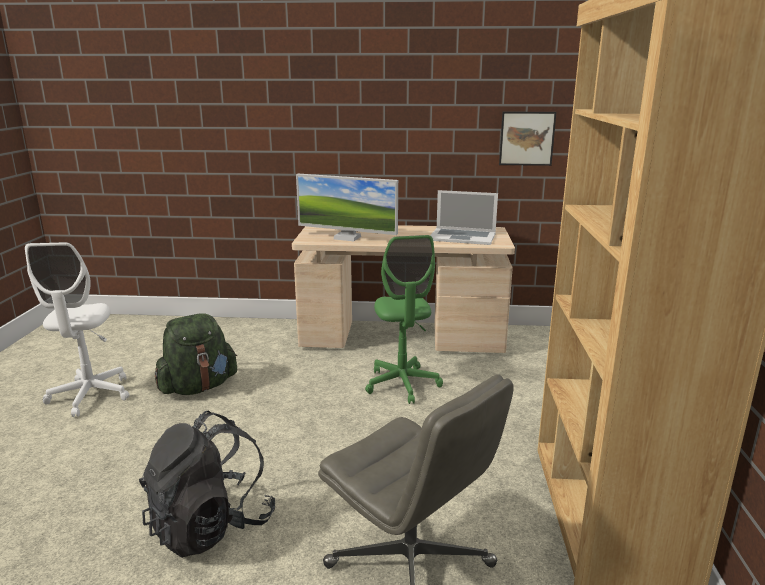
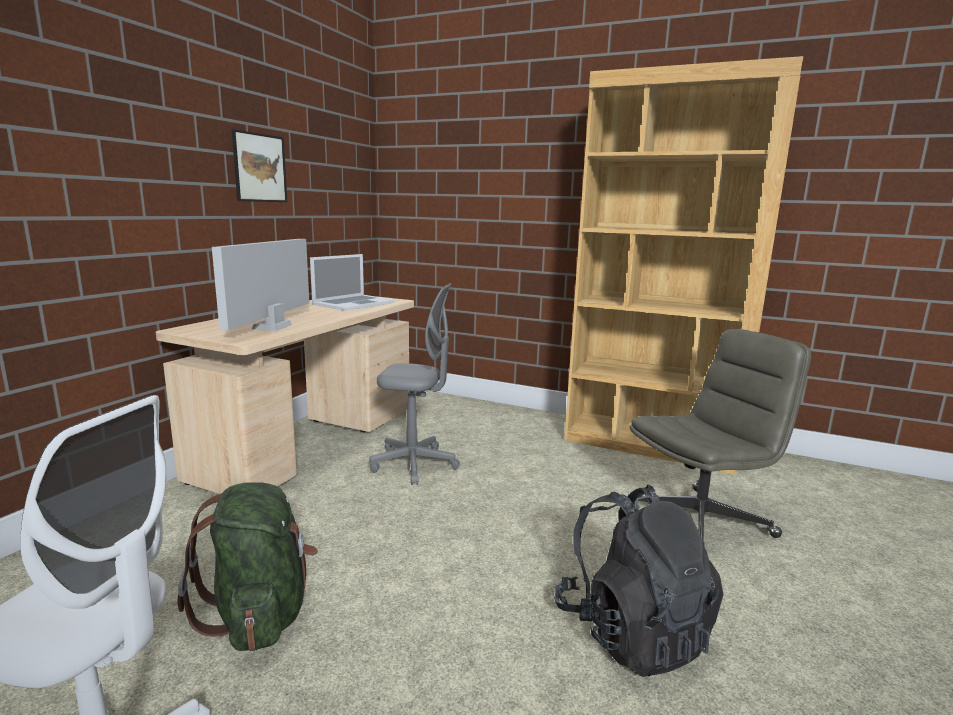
camera: 70 degrees left, 5 degrees down
monitor [296,174,398,241] -> monitor turned 150 degrees clockwise [212,239,309,331]
green office chair [365,235,443,404] -> grey office chair [369,283,460,485]
picture [499,112,557,166] -> picture moved to [232,129,287,202]

